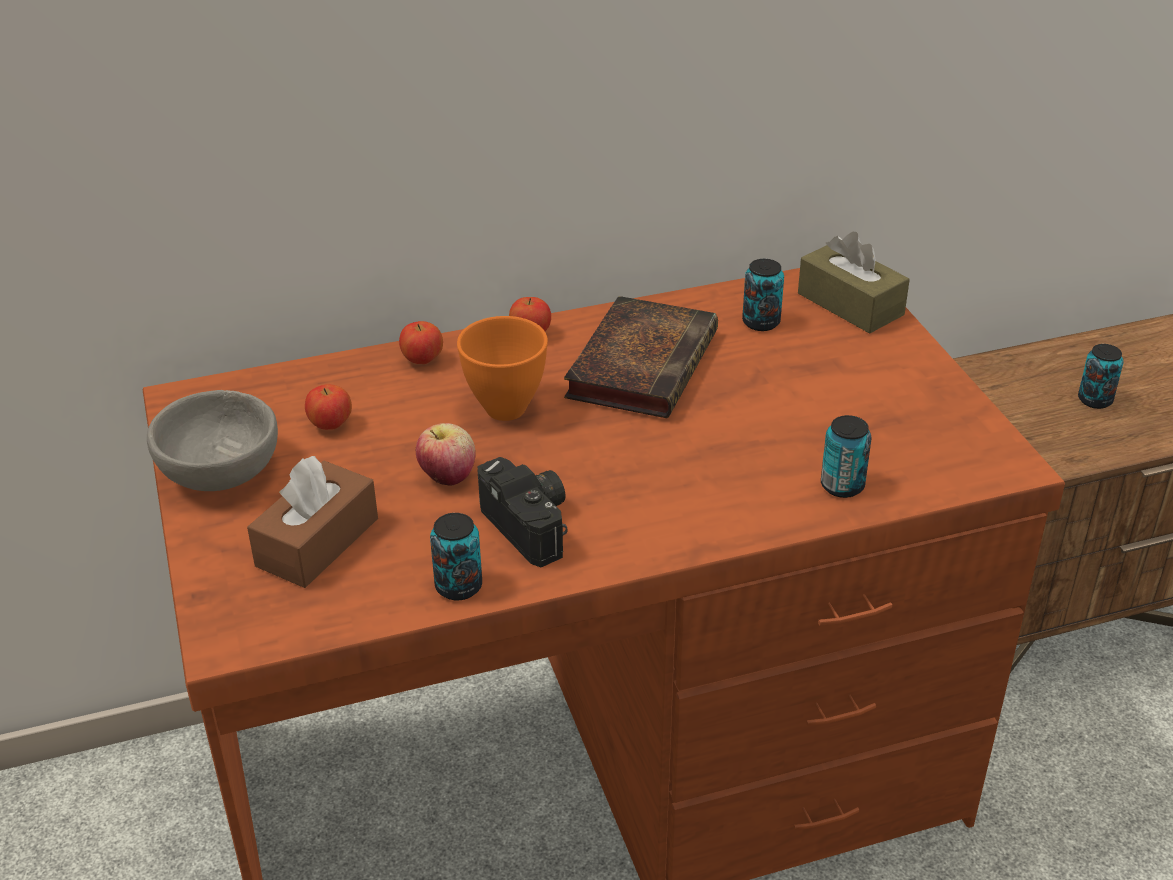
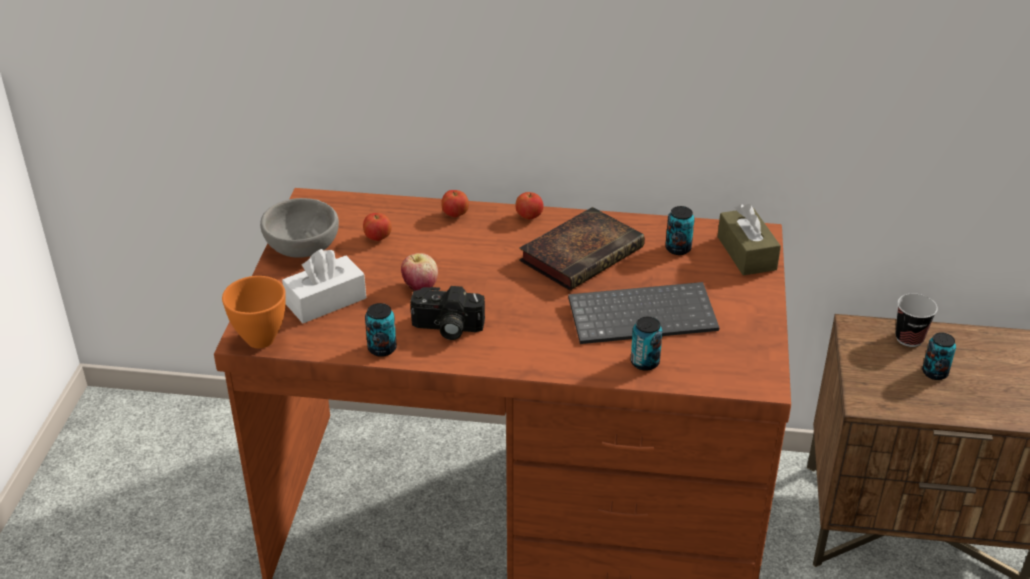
camera: 25 degrees right, 0 degrees up
brown tissue box [247,456,378,588] -> white tissue box [282,249,366,323]
orange bowl [457,316,548,421] -> orange bowl moved to [222,276,286,348]
camera [477,457,568,567] -> camera turned 105 degrees clockwise [410,286,485,340]
none -> keyboard [568,282,720,344]
none -> cup [896,294,938,347]

